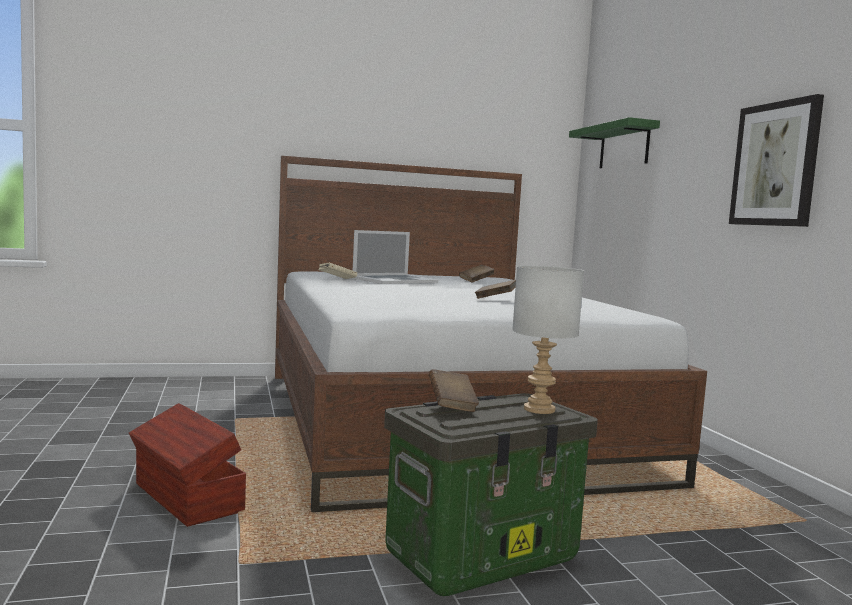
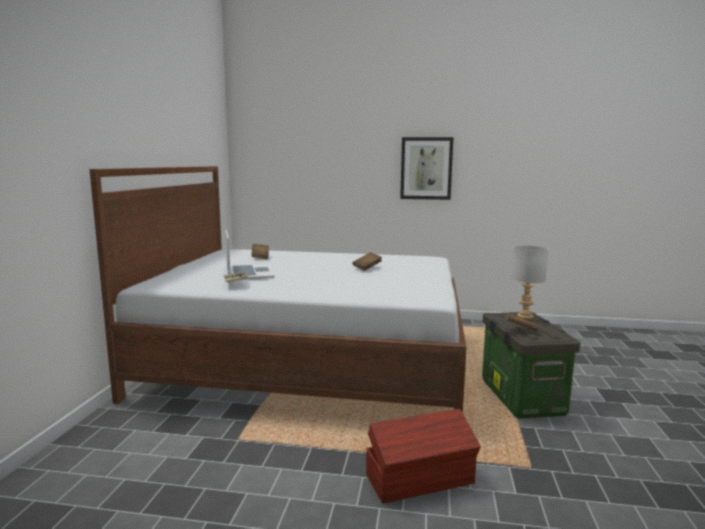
camera: 65 degrees left, 5 degrees up
green shelf [569,117,660,168] -> none

